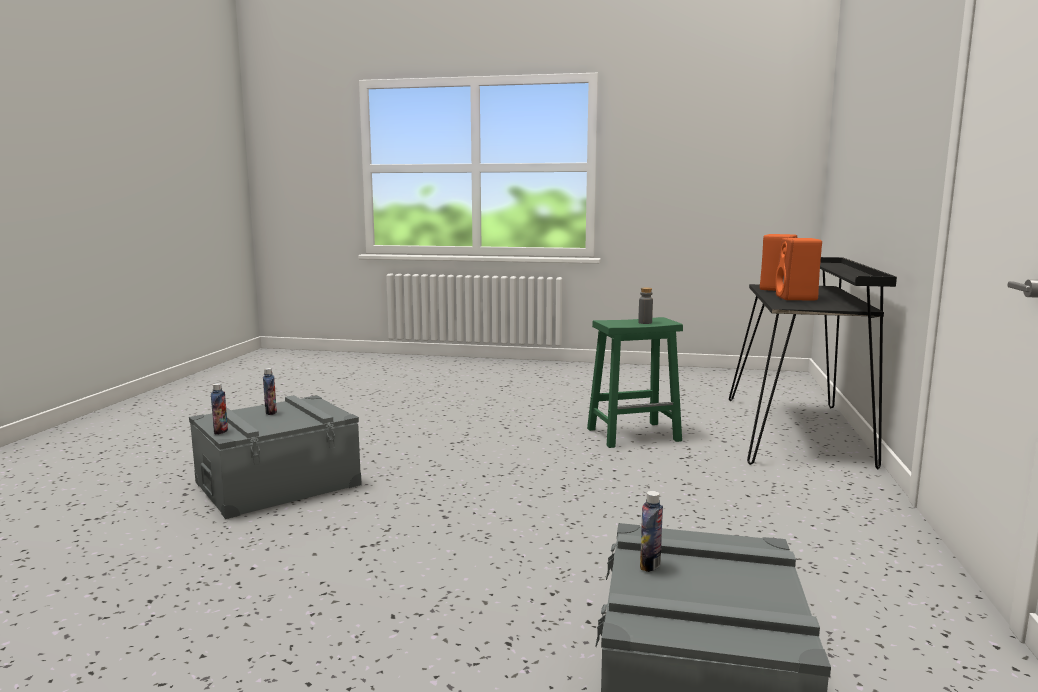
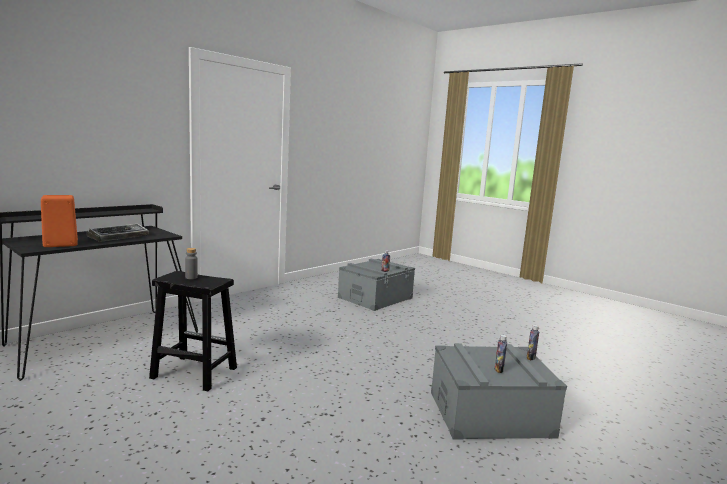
camera: 150 degrees left, 0 degrees up
green stool [587,317,683,448] -> black stool [149,271,237,391]
orange speaker [775,238,822,300] -> keyboard [86,224,149,242]

